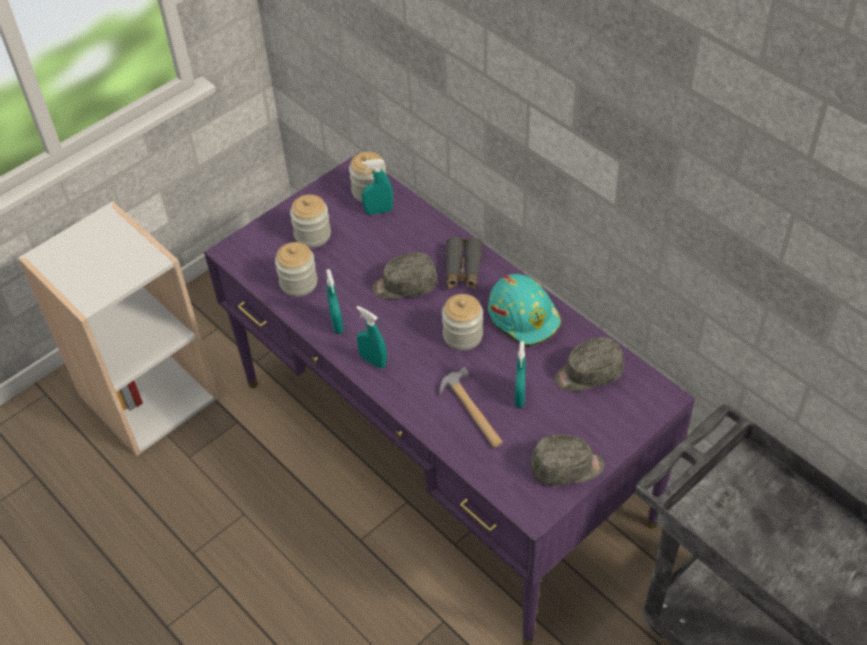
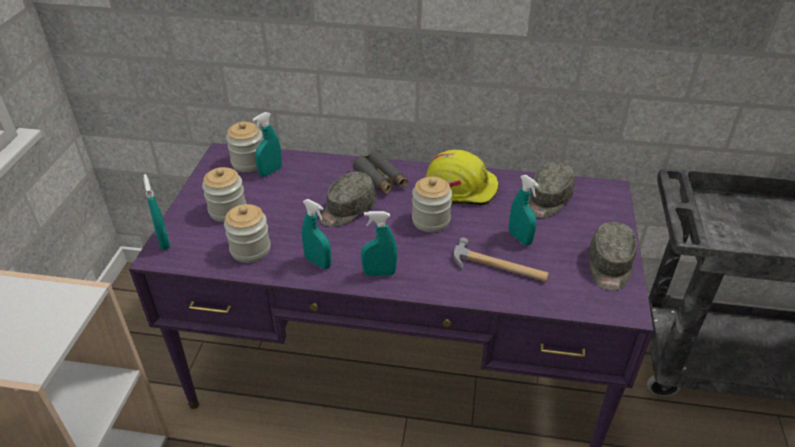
camera: 40 degrees left, 10 degrees down
turquoise hard hat [488,274,562,347] -> yellow hard hat [425,150,499,206]
grey cap [530,434,604,486] -> grey cap turned 150 degrees clockwise [589,222,637,291]
none -> turquoise spray bottle [143,174,170,250]

